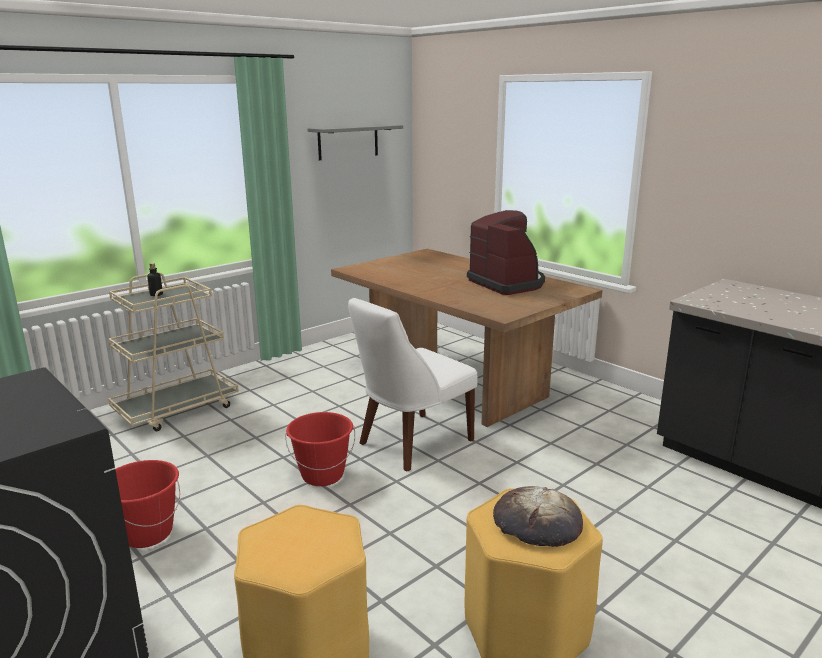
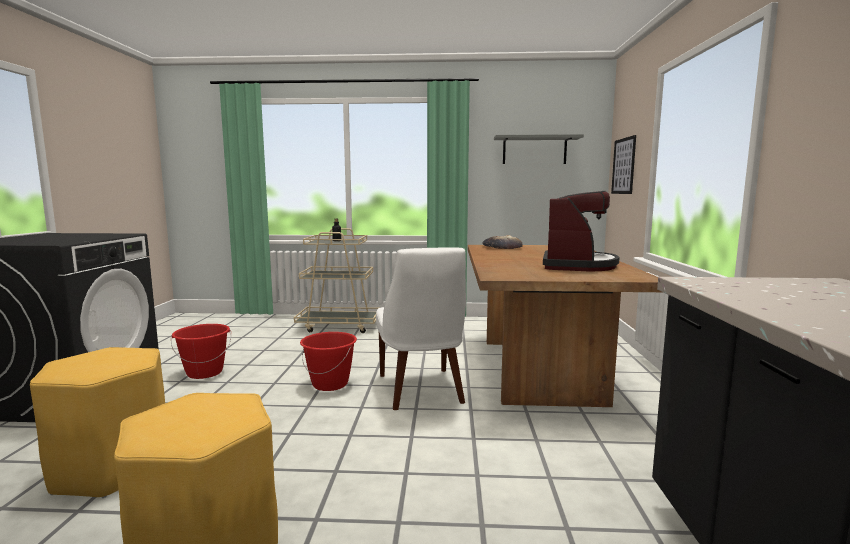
camera: 45 degrees right, 10 degrees down
white chair [348,298,477,471] -> white chair turned 105 degrees counterclockwise [376,247,466,410]
bread [493,486,583,547] -> bread moved to [482,235,522,249]
none -> picture [611,135,636,194]

